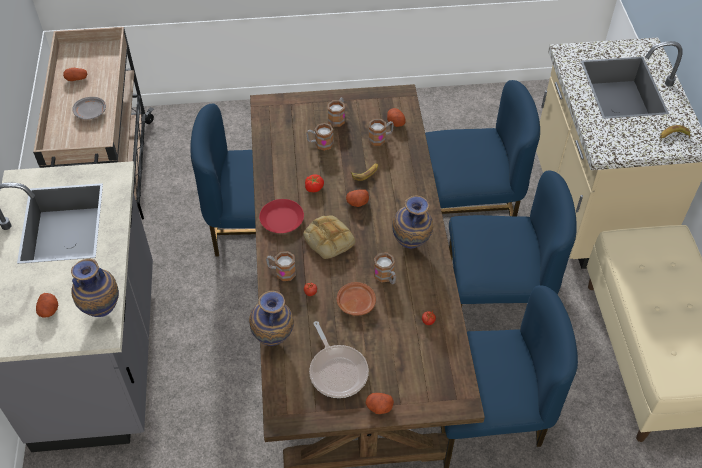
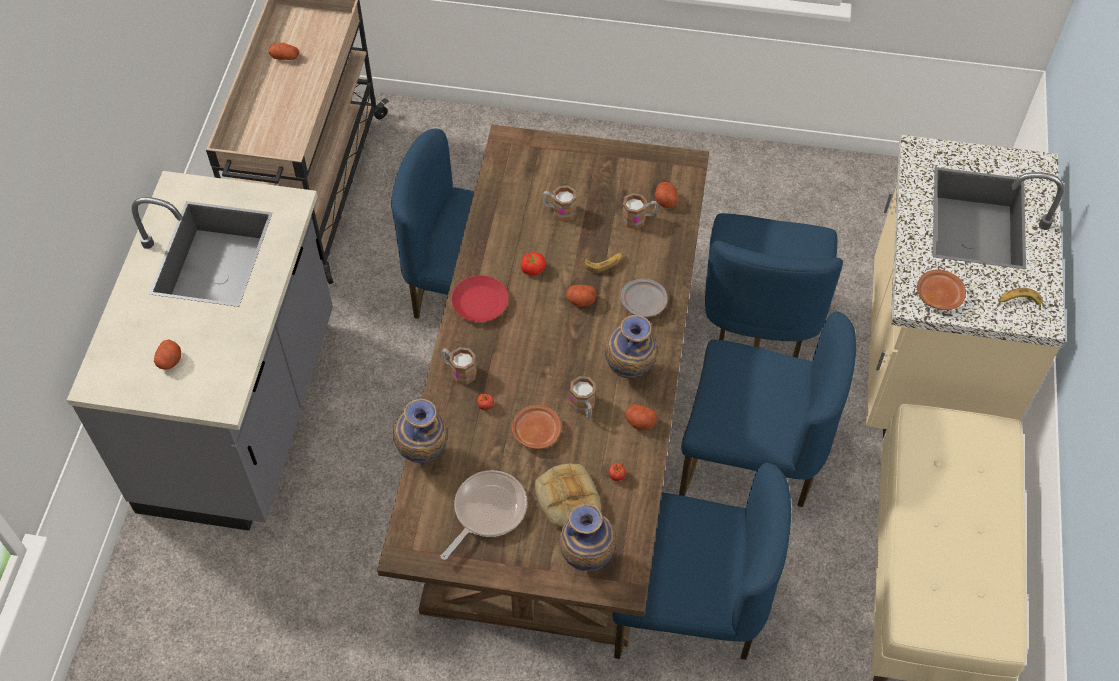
camera: 15 degrees right, 5 degrees up
vase [71,259,119,317] -> vase moved to [559,504,616,571]
grey plate [72,97,106,120] -> grey plate moved to [621,279,668,317]
bread [303,215,356,259] -> bread moved to [535,463,601,527]
frying pan [309,321,369,398] -> frying pan turned 135 degrees counterclockwise [441,470,527,560]
mug [328,97,345,127] -> none
potato [366,393,394,414] -> potato moved to [625,404,657,430]
blue chair [425,80,540,216] -> blue chair turned 90 degrees clockwise [705,213,843,358]
none -> brown plate [917,269,966,310]

